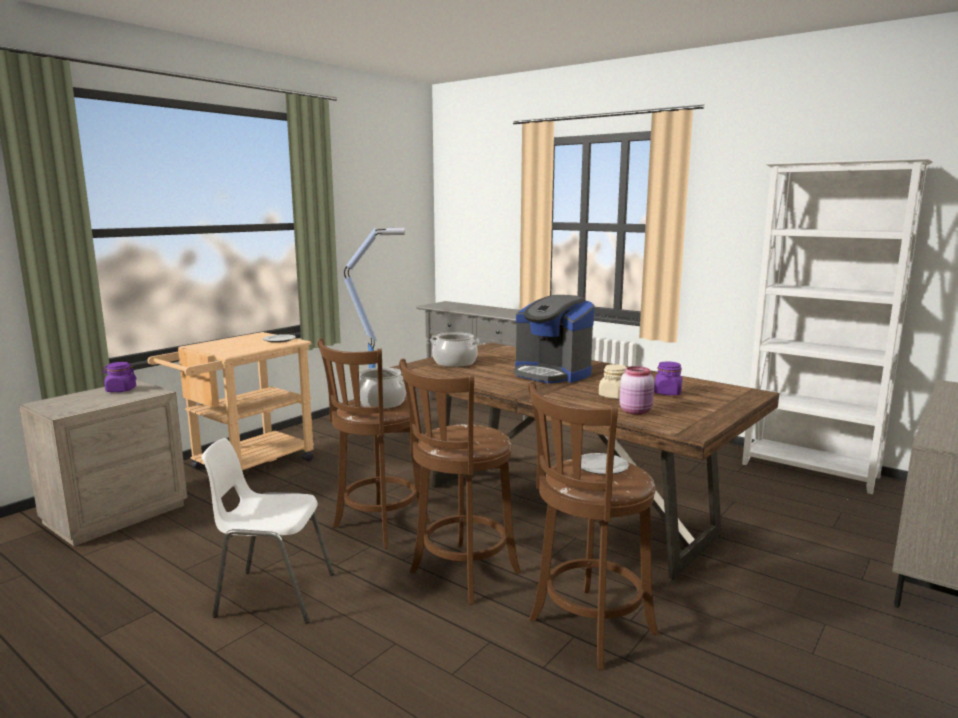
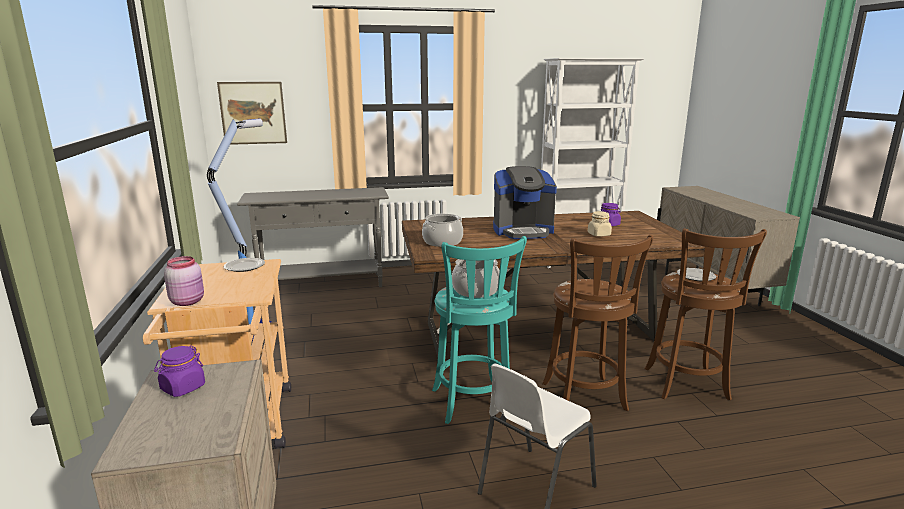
camera: 50 degrees left, 5 degrees up
brown stool [318,338,430,549] -> turquoise stool [432,236,527,424]
pink jar [620,366,654,415] -> pink jar moved to [164,256,204,306]
none -> picture [217,82,287,145]

